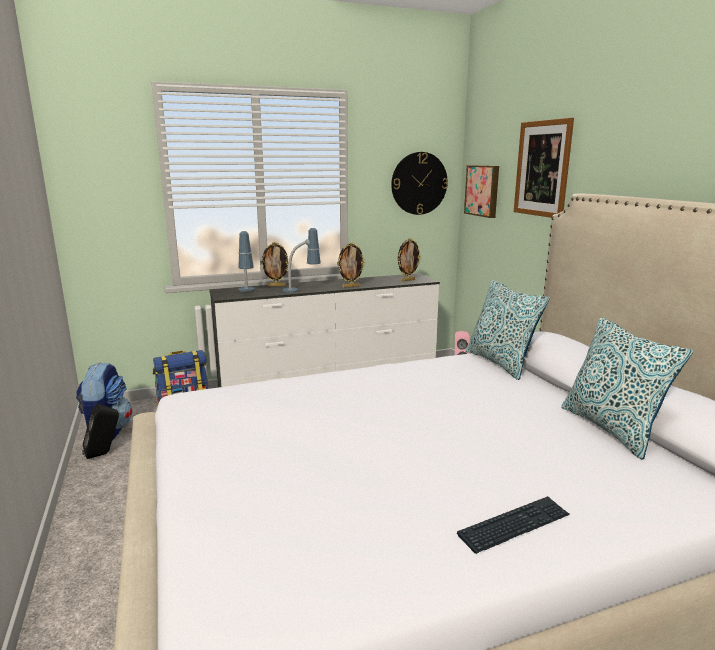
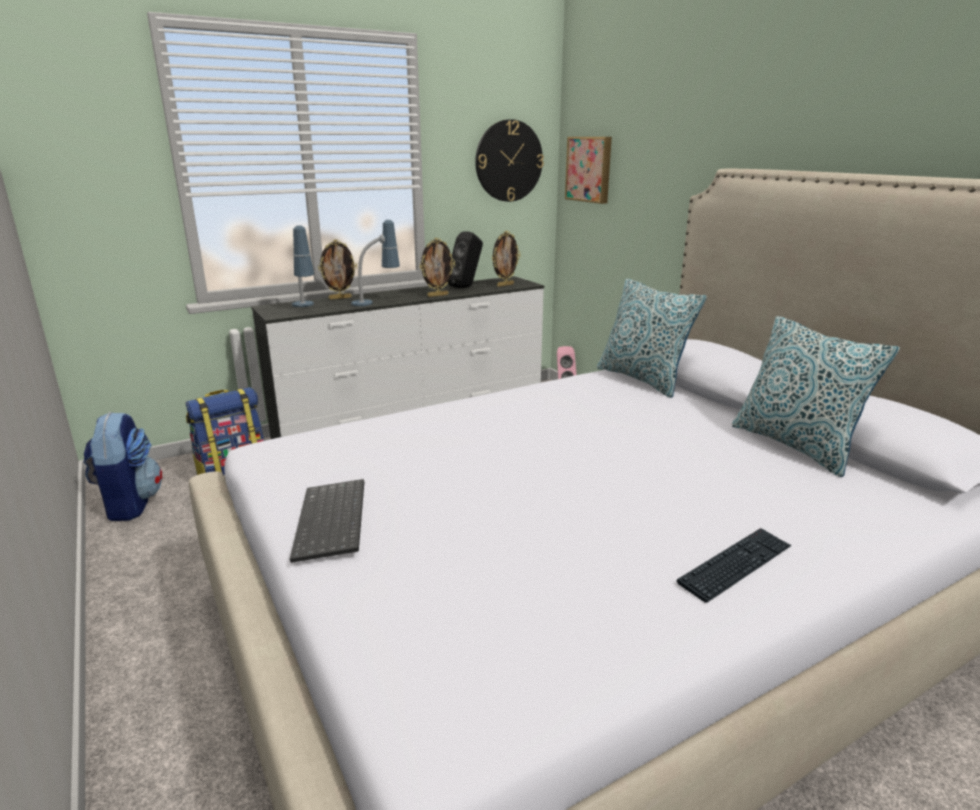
camera: 10 degrees left, 5 degrees up
black speaker [82,404,119,459] -> black speaker moved to [448,231,483,288]
picture [514,118,574,218] -> none
none -> keyboard [290,479,364,563]

